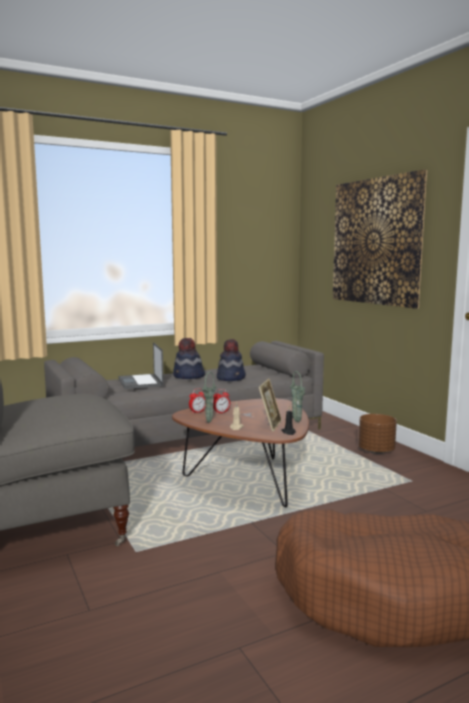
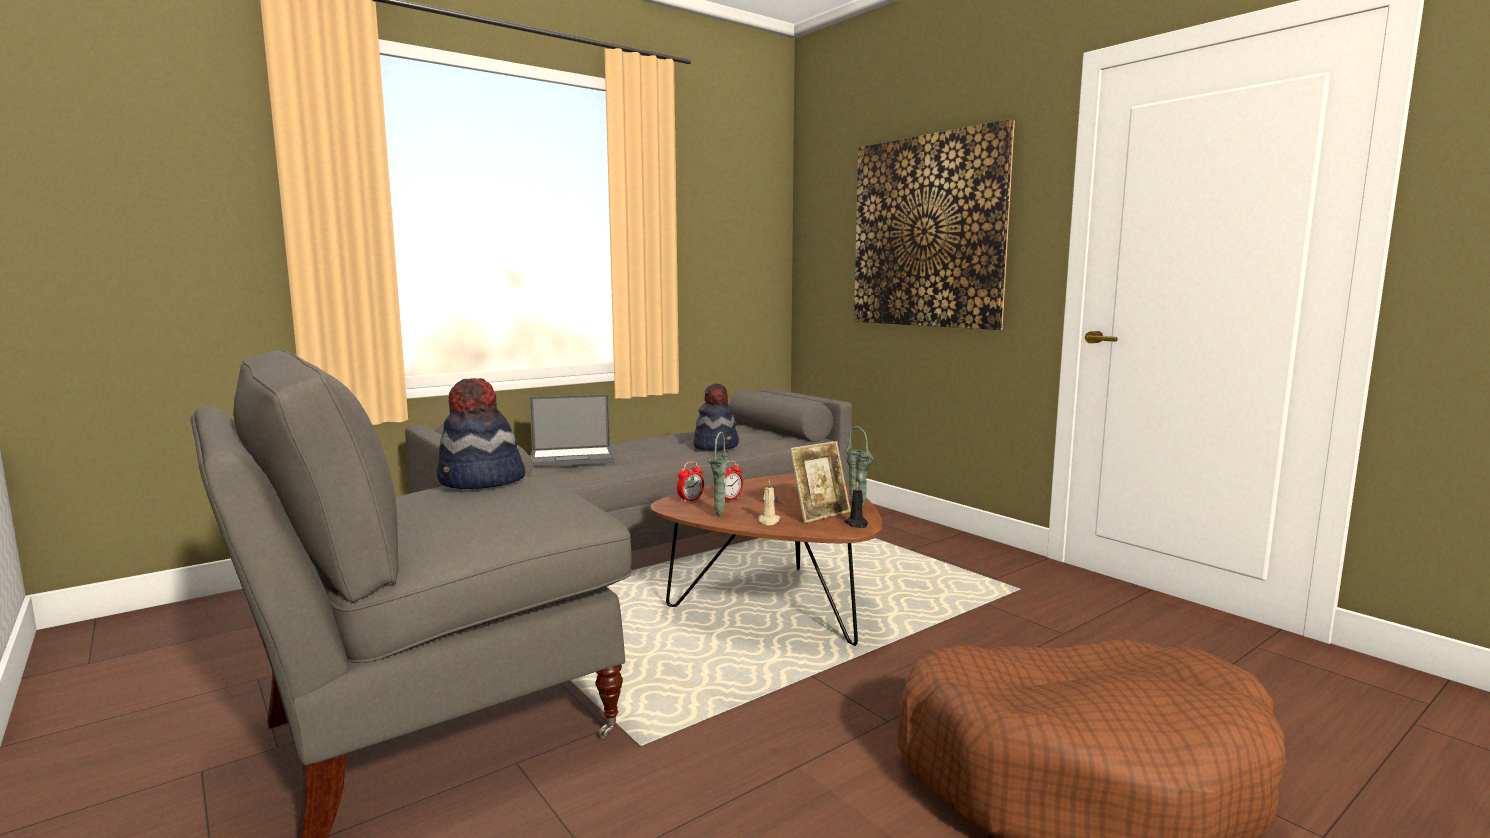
camera: 10 degrees left, 0 degrees up
laptop [118,342,164,389] -> laptop turned 75 degrees counterclockwise [529,394,614,467]
hat [173,338,205,379] -> hat moved to [437,378,525,489]
picture frame [259,379,282,432] -> picture frame turned 45 degrees clockwise [790,441,851,523]
brown planter [359,414,397,454] -> none

